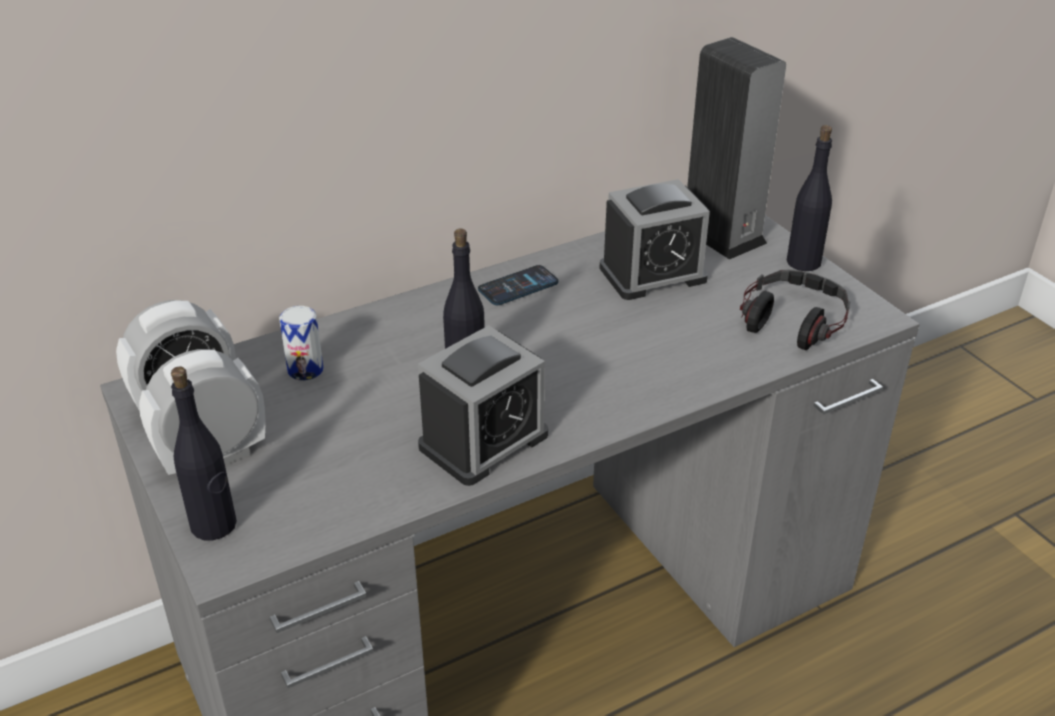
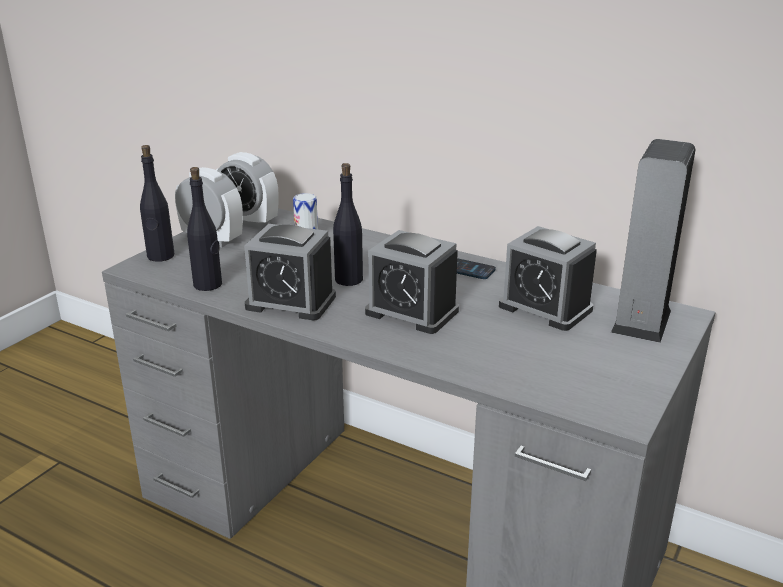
camera: 60 degrees right, 10 degrees down
headphones [740,269,850,350] -> none
black bottle [787,125,832,271] -> black bottle moved to [187,167,222,291]
none -> alarm clock [365,230,459,334]

